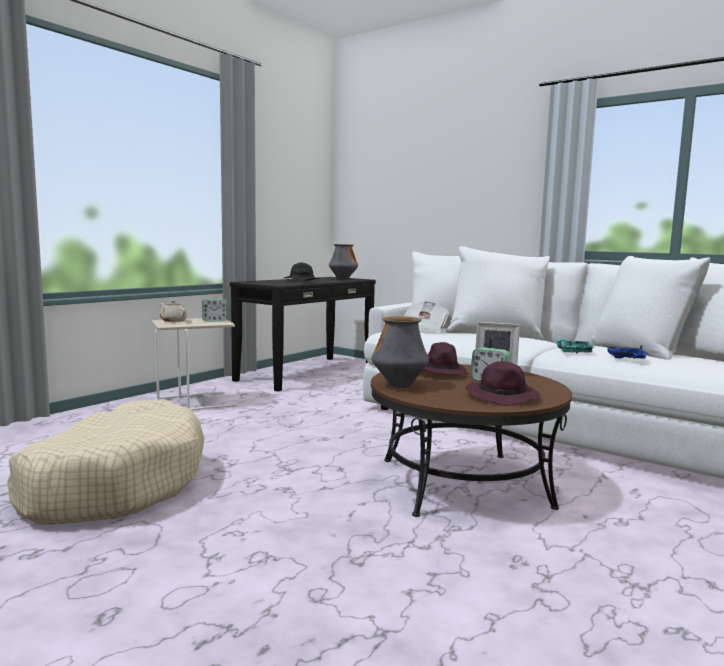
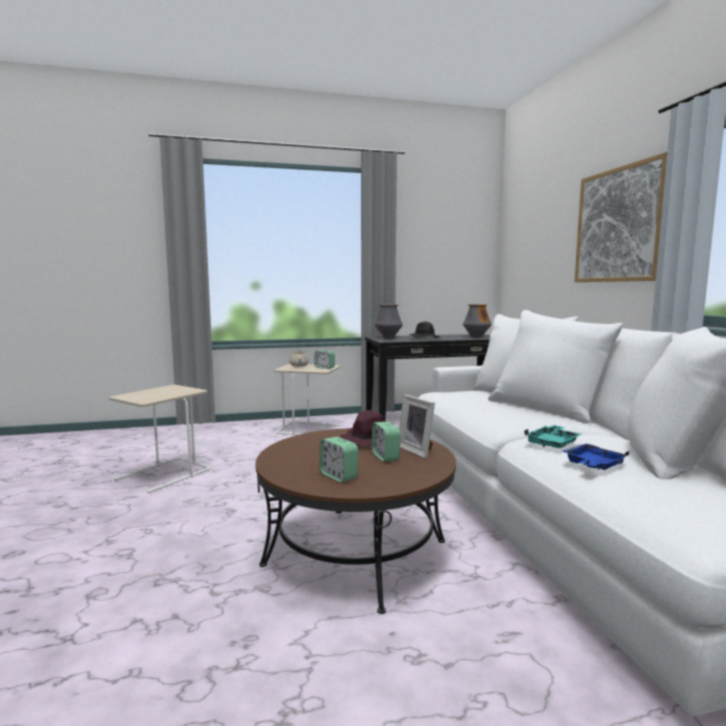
camera: 40 degrees right, 0 degrees up
beige dog bed [7,399,205,525] -> beige side table [109,385,210,493]
vase [371,316,429,388] -> vase moved to [375,304,403,338]
newspaper [403,301,450,334] -> none
purple hat [465,362,541,406] -> alarm clock [319,437,358,482]
none -> picture [575,152,667,282]

